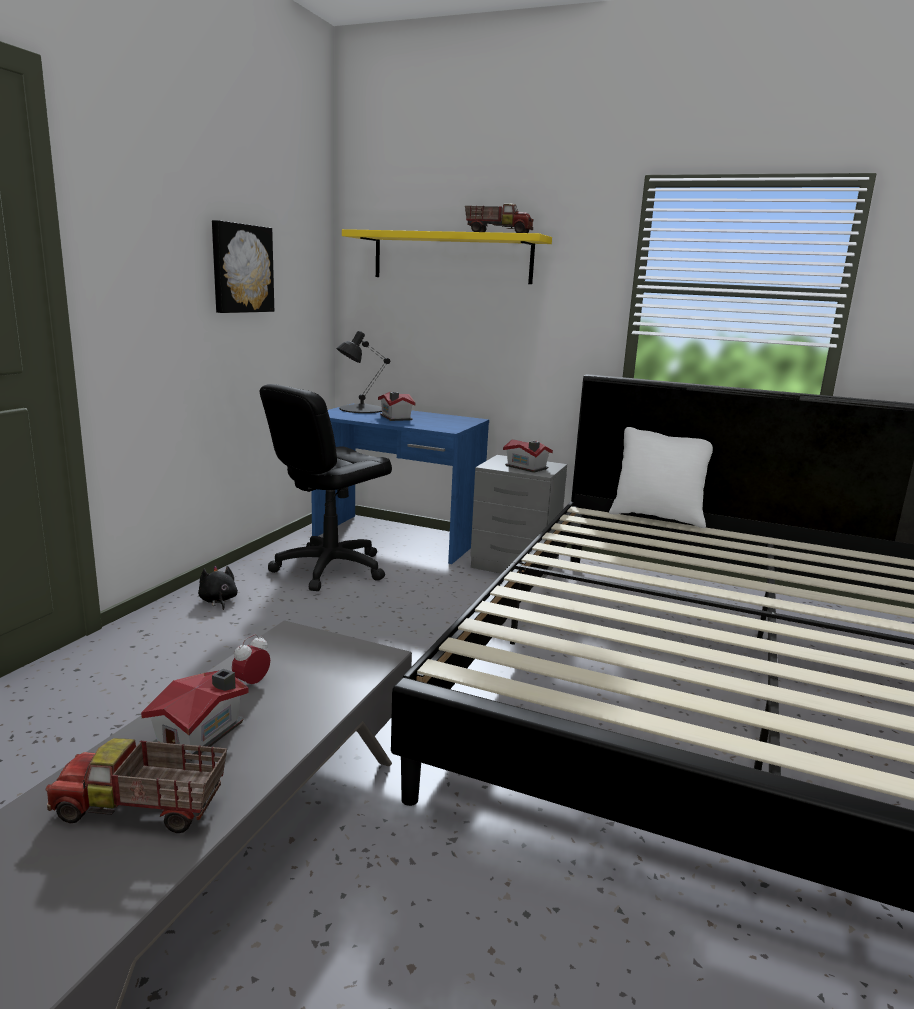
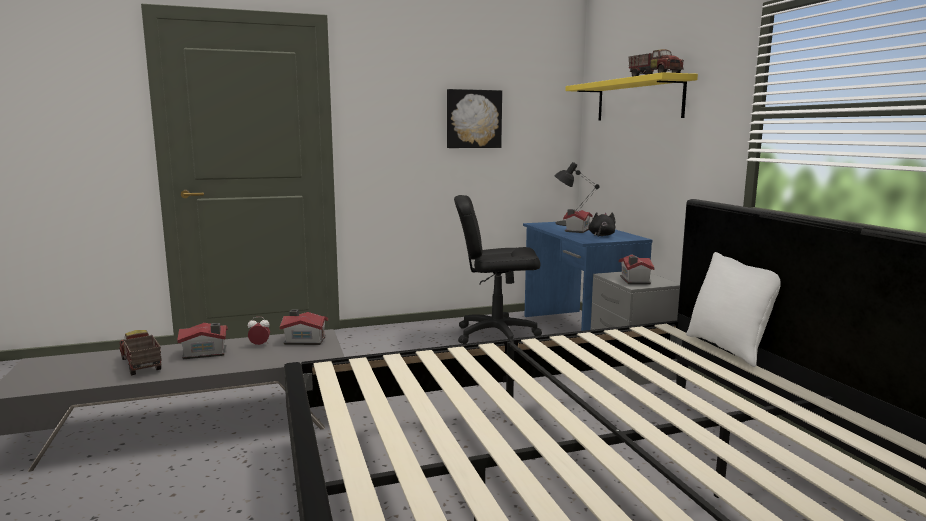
camera: 50 degrees right, 5 degrees down
black plush toy [198,566,238,610] -> black plush toy moved to [589,212,615,237]
none -> toy house [280,310,328,345]

